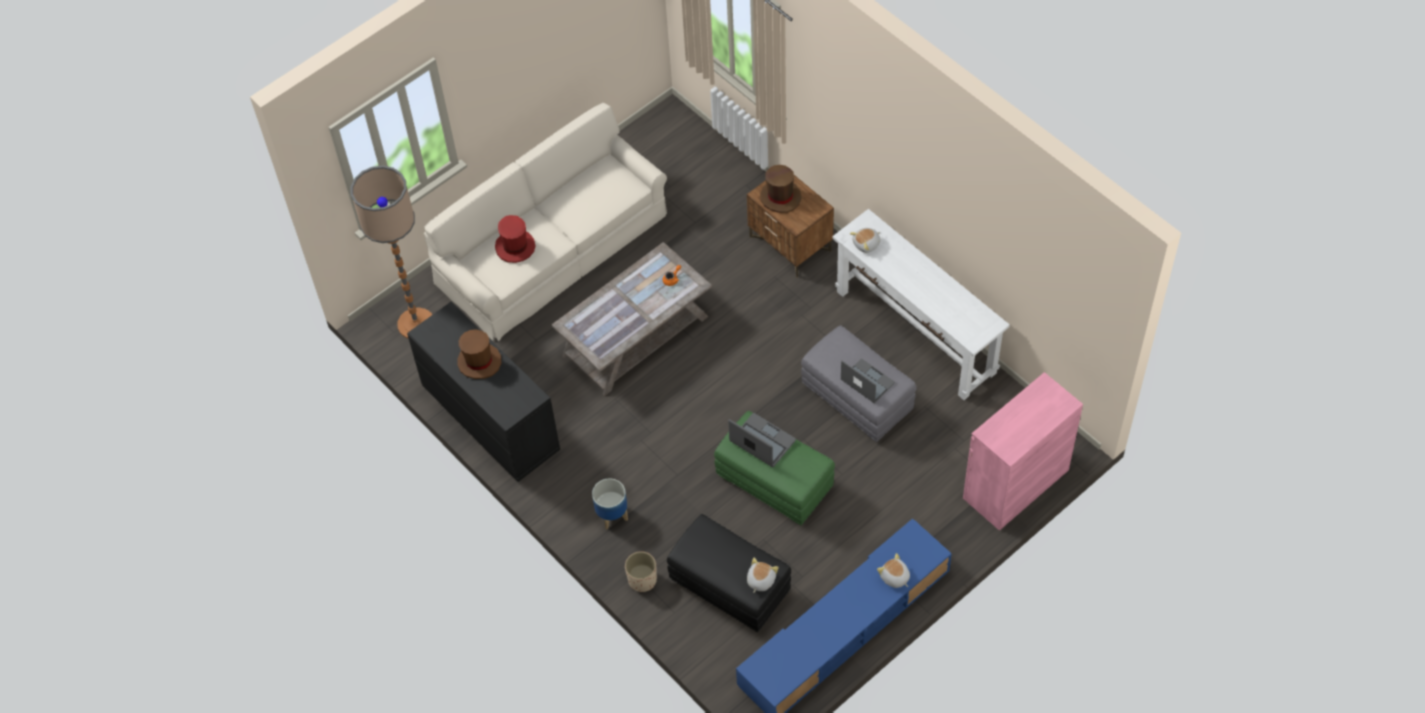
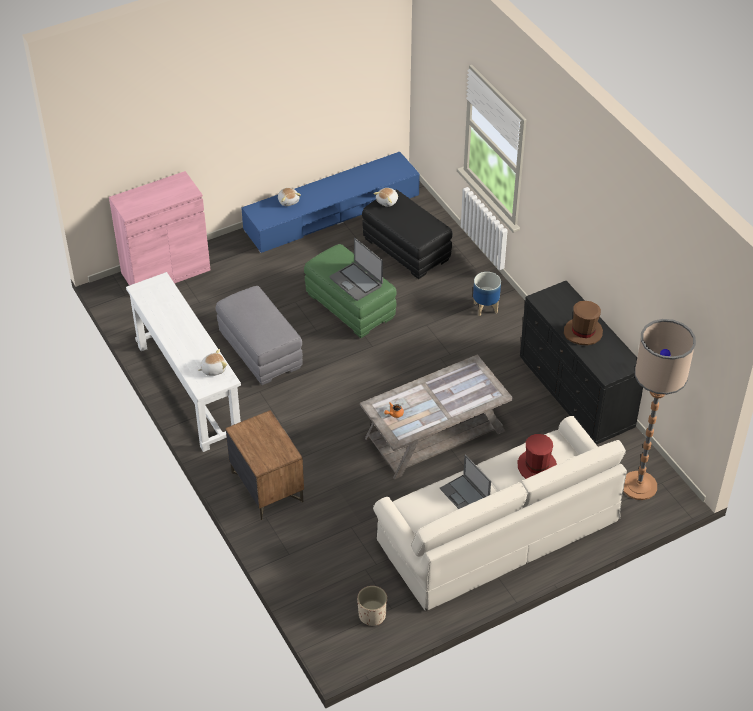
camera: 170 degrees left, 10 degrees down
beige planter [625,551,657,592] -> beige planter moved to [357,586,387,626]
brown hat [760,165,802,213] -> none
laptop [841,358,895,403] -> laptop moved to [440,454,491,509]

